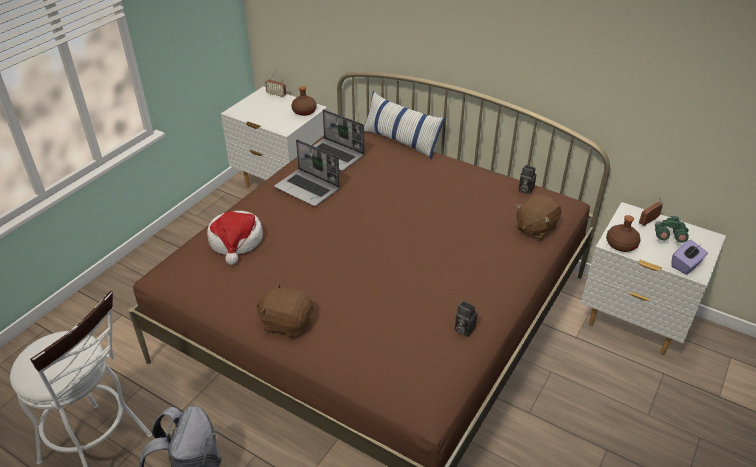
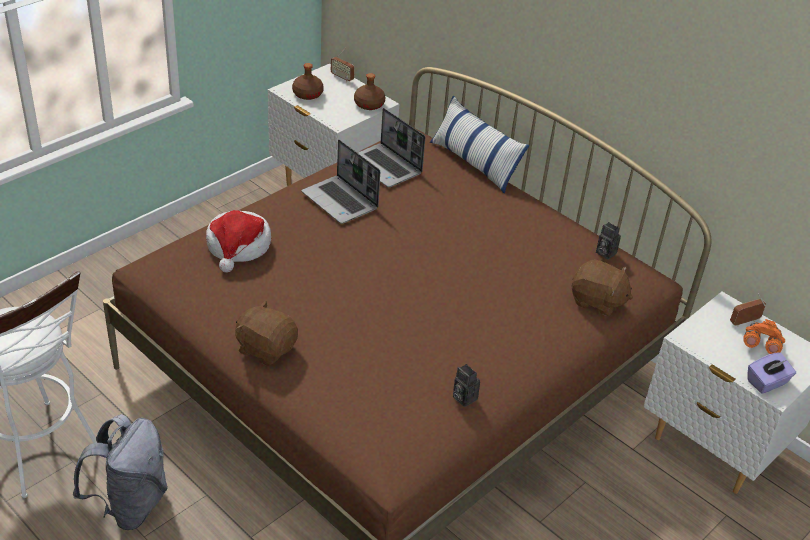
camera: 10 degrees right, 0 degrees up
brown plush toy [516,194,561,240] -> brown plush toy turned 120 degrees counterclockwise [571,259,633,316]
brown bottle [606,215,640,252] -> brown bottle moved to [292,63,324,100]
green binoculars [655,216,689,243] -> orange binoculars [743,319,785,354]

